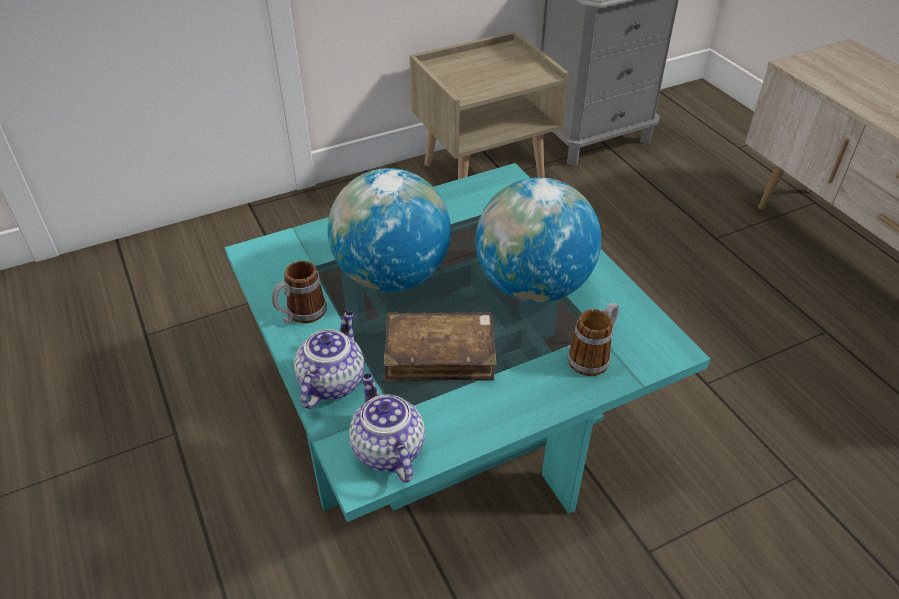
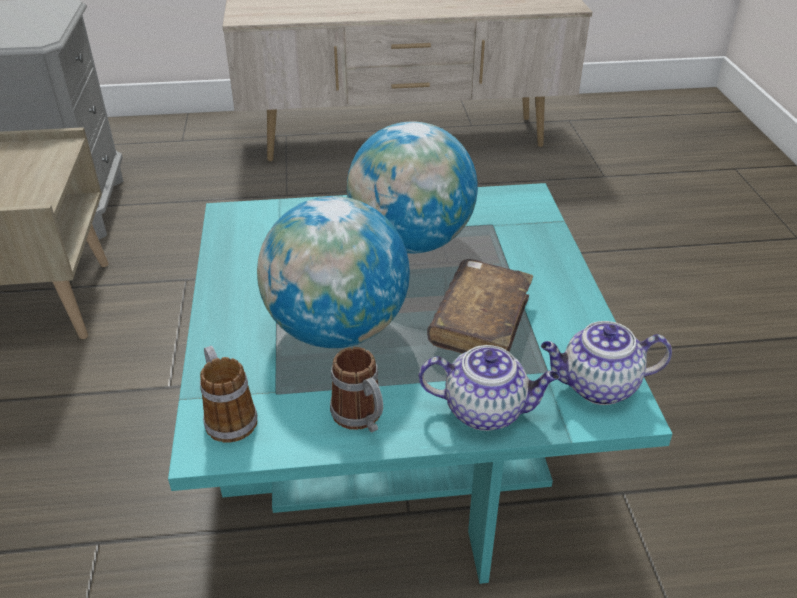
camera: 70 degrees left, 5 degrees down
teapot [294,311,364,409] -> teapot turned 150 degrees clockwise [419,345,560,431]
mug [568,302,619,376] -> mug moved to [200,346,258,443]

